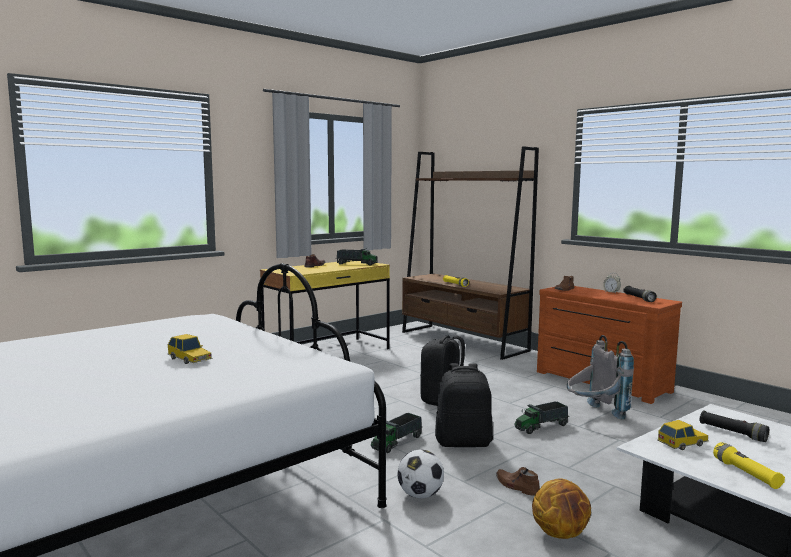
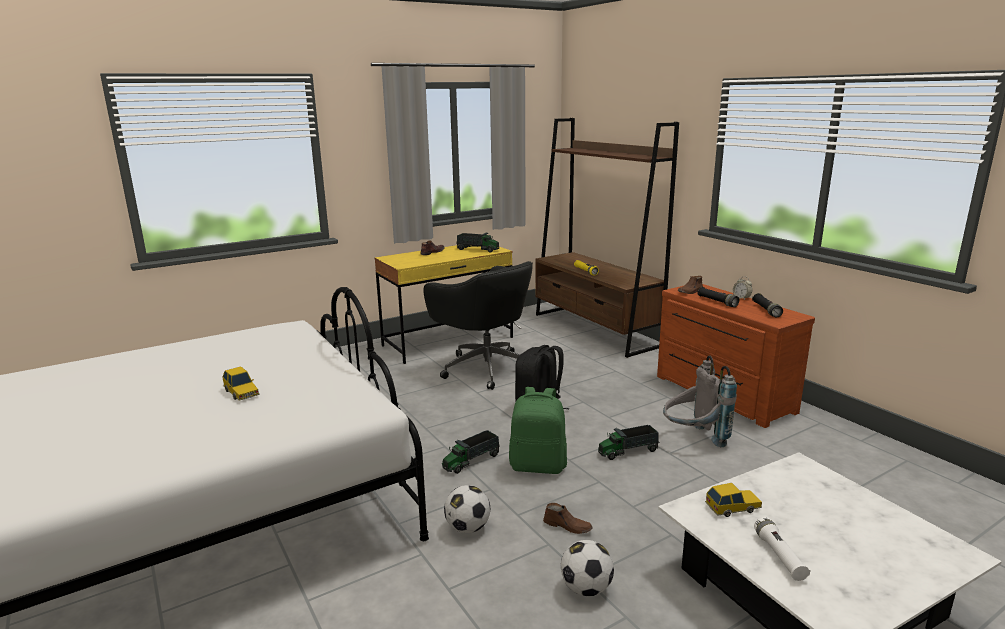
camera: 10 degrees right, 10 degrees up
black backpack [435,363,493,447] -> green backpack [509,387,567,474]
brown shoe [496,467,540,496] -> brown shoe turned 150 degrees clockwise [543,503,593,534]
basketball [532,478,591,539] -> football [561,540,614,596]
black flashlight [699,410,769,442] -> black flashlight moved to [697,287,739,307]
yellow flashlight [713,442,785,489] -> white flashlight [754,517,810,581]
none -> black office chair [424,261,533,390]

